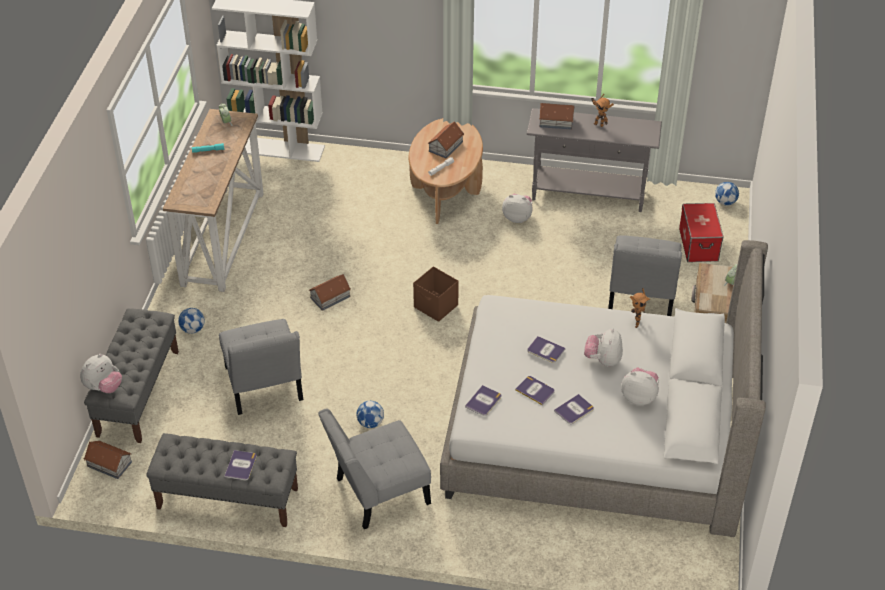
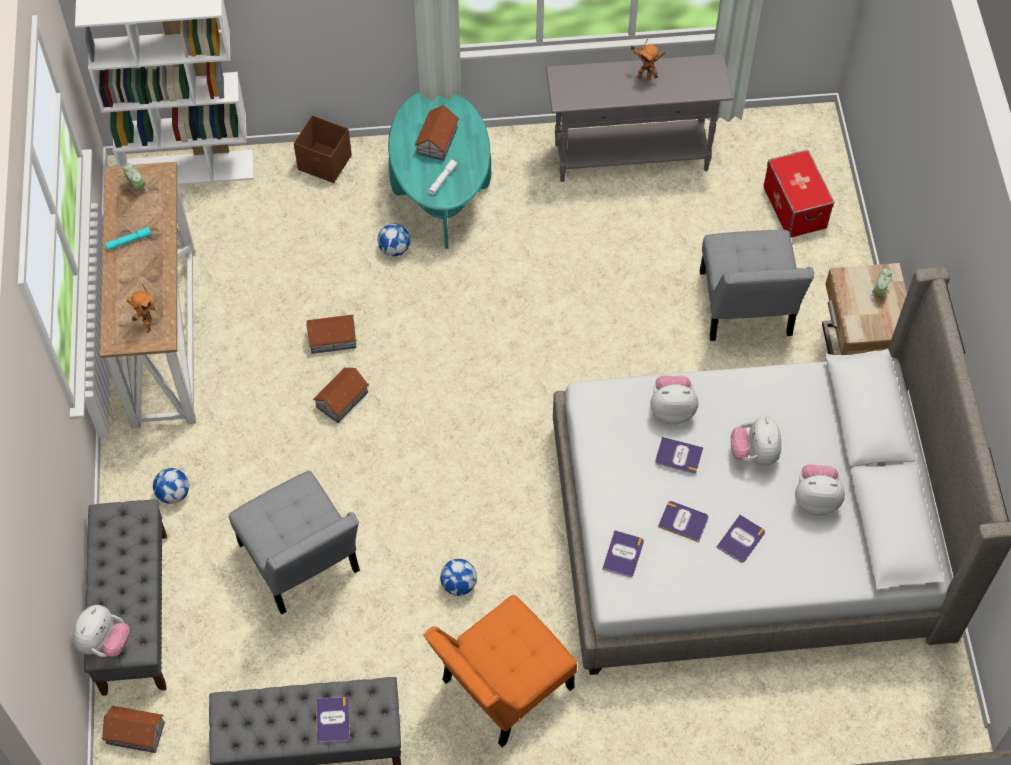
camera: 15 degrees left, 15 degrees up
grey chair [318,408,431,529] -> orange chair [423,595,577,747]
brown coffee table [409,118,483,224] -> turquoise coffee table [388,92,491,249]
brown storage box [413,266,459,322] -> brown storage box moved to [294,115,352,183]
plush toy [502,194,533,223] -> plush toy moved to [650,376,699,425]
toy house [539,103,575,130] -> toy house moved to [306,315,357,354]
toy robot [630,288,649,328] -> toy robot moved to [126,283,155,333]
football [715,182,739,205] -> football moved to [378,223,410,256]

